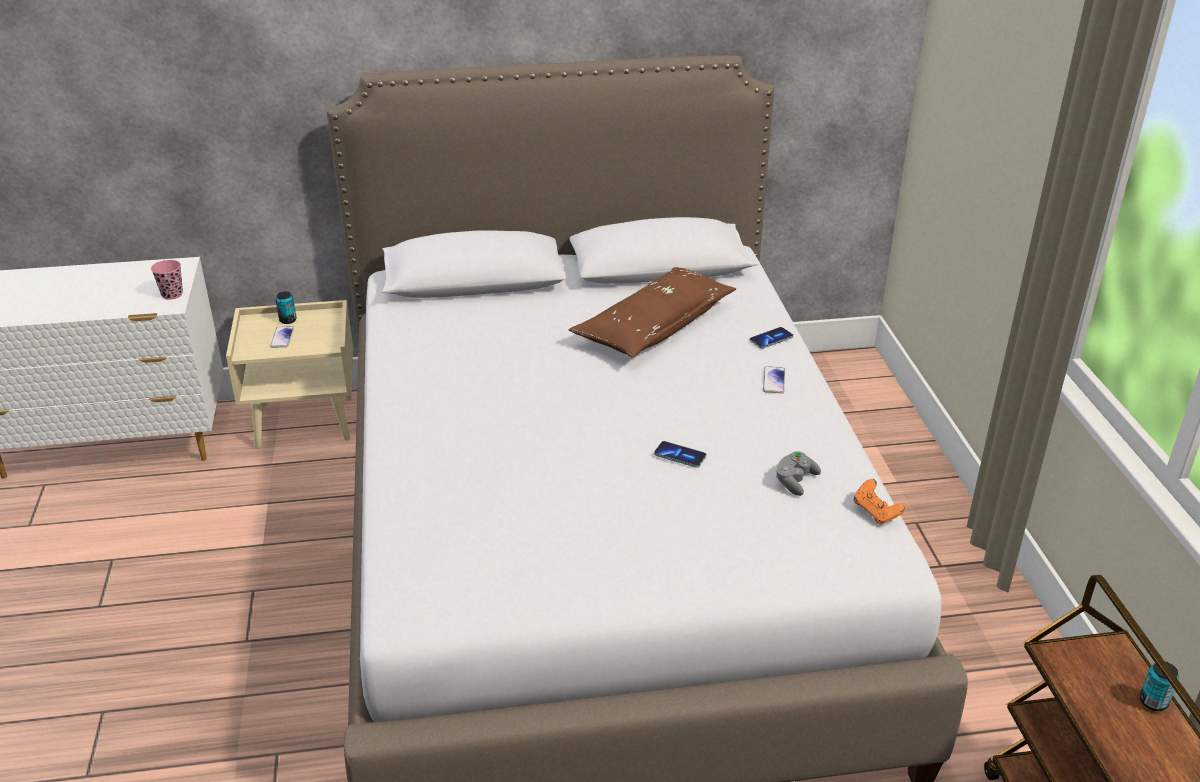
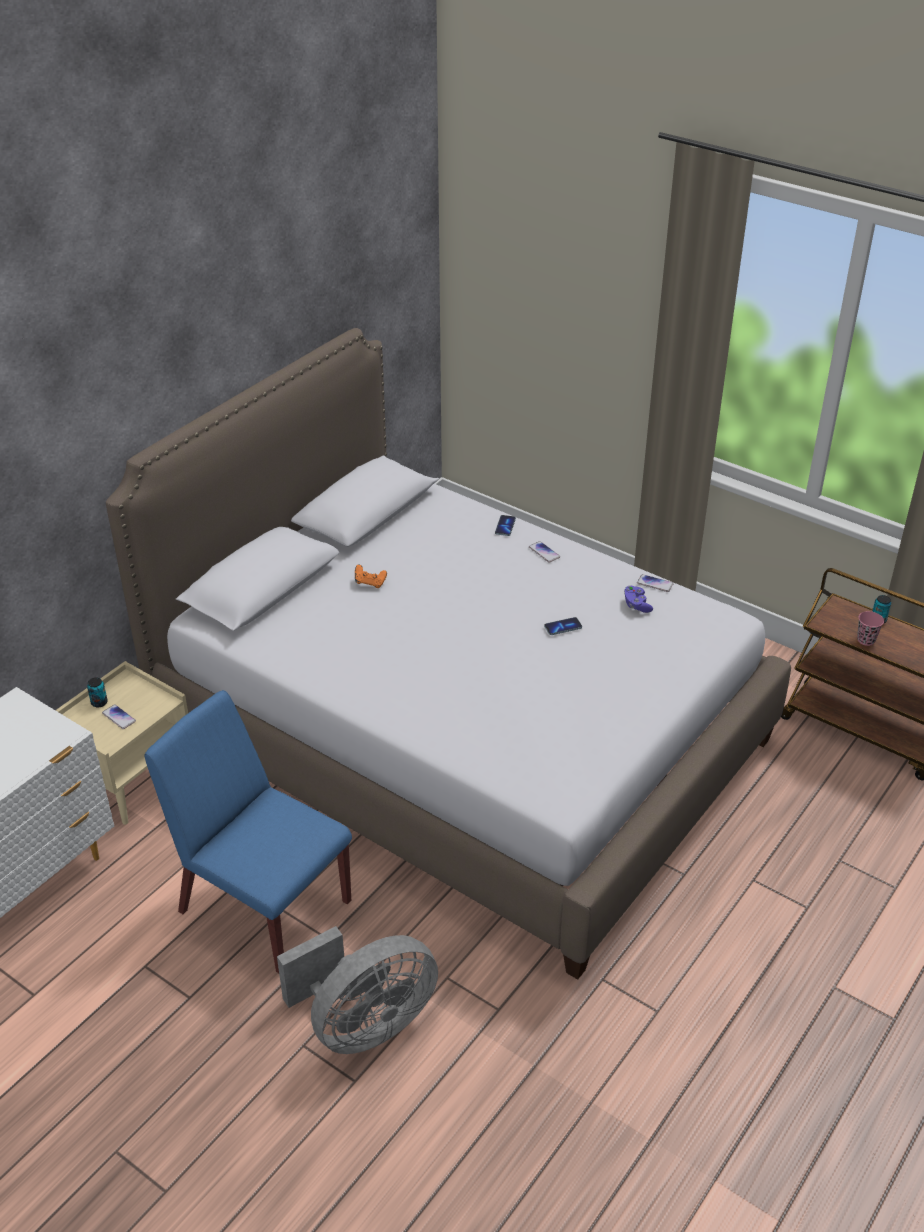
camera: 45 degrees left, 5 degrees up
pink cup [151,260,183,300] -> pink cup moved to [857,611,884,646]
brown pillow [568,267,736,358] -> none
grey game controller [775,451,821,496] -> purple game controller [624,586,653,613]
orange game controller [854,479,906,524] -> orange game controller moved to [355,565,387,588]
none -> blue chair [144,690,352,973]
none -> grey fan [277,926,438,1054]
none -> phone [637,574,674,592]

